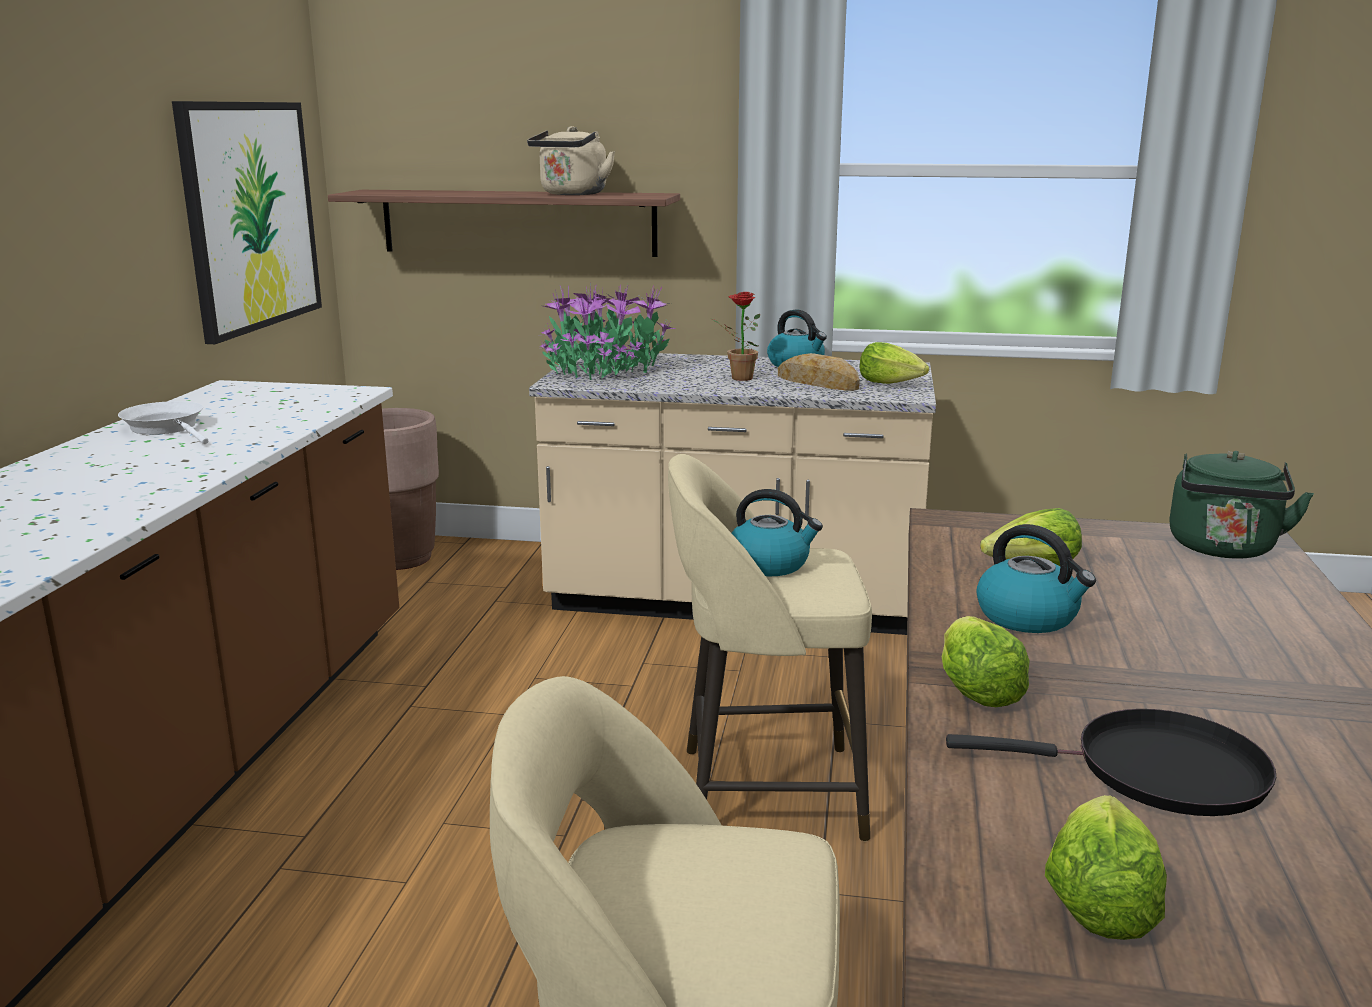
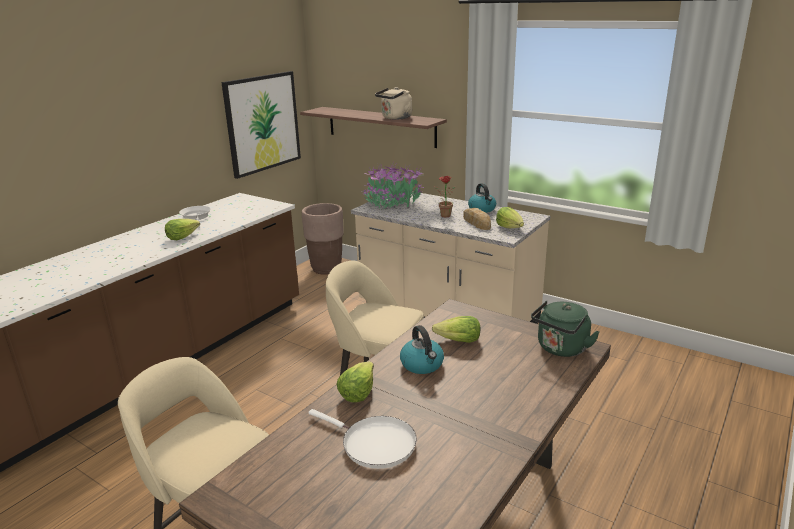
camera: 25 degrees right, 5 degrees up
kettle [732,489,823,577] -> none
black frying pan [946,709,1276,816] -> white frying pan [308,409,417,469]
lettuce [1045,795,1167,940] -> lettuce moved to [165,219,200,240]

